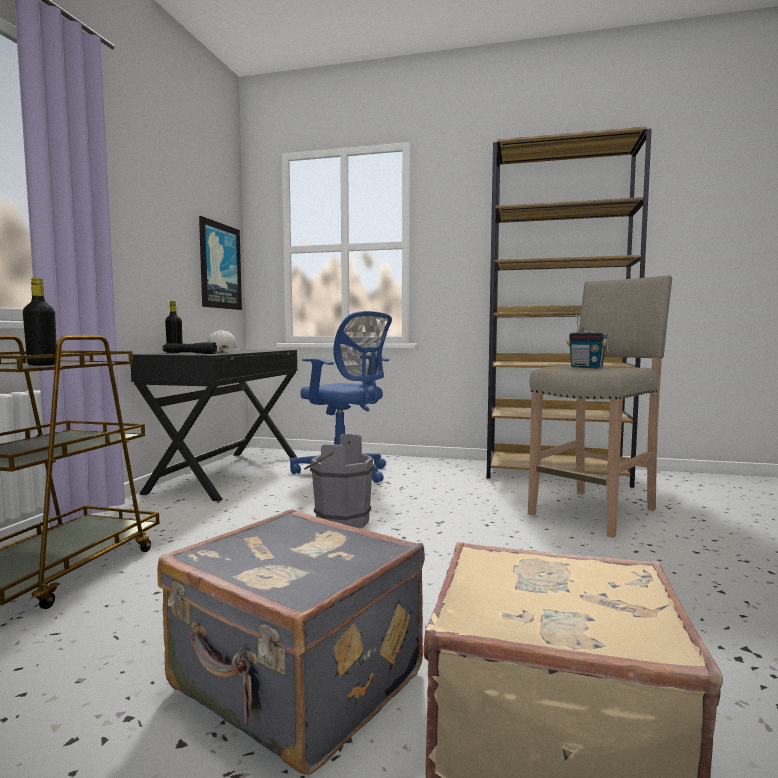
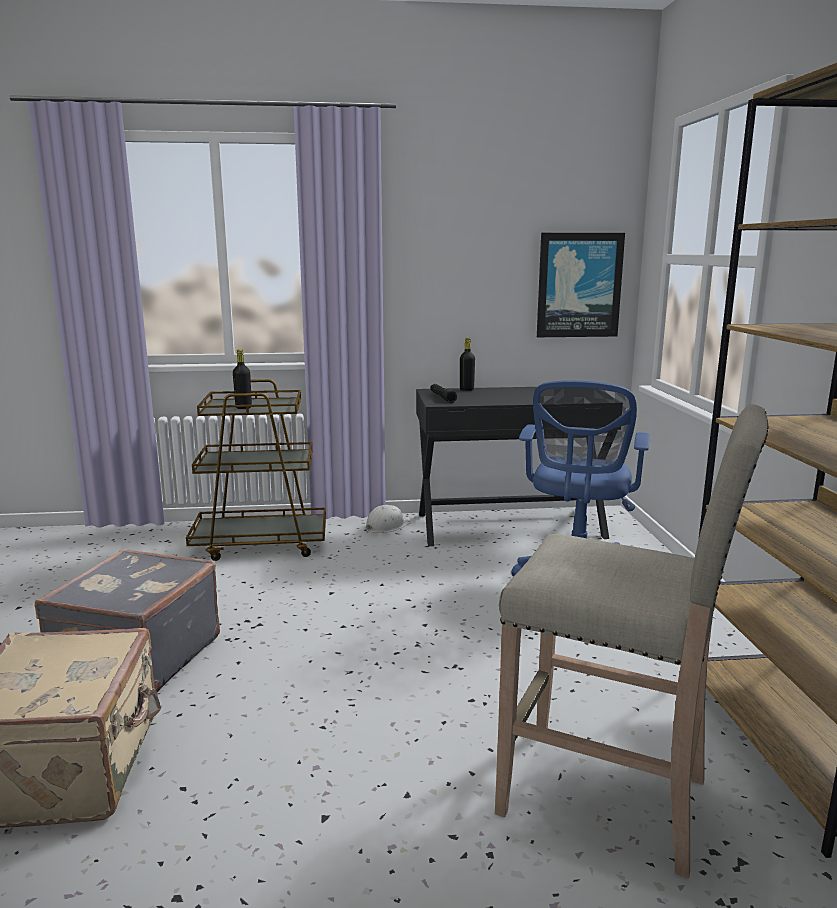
camera: 70 degrees right, 10 degrees up
white hard hat [207,330,240,353] -> white hard hat moved to [365,505,411,533]
grey bucket [304,434,374,528] -> none
radio [567,314,609,368] -> none

